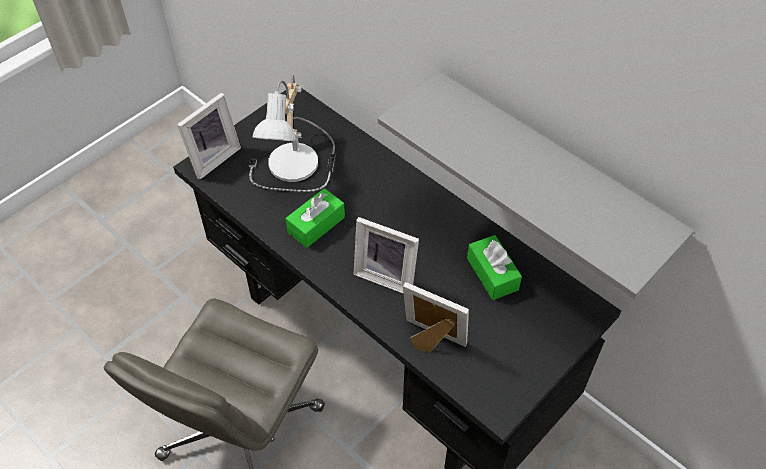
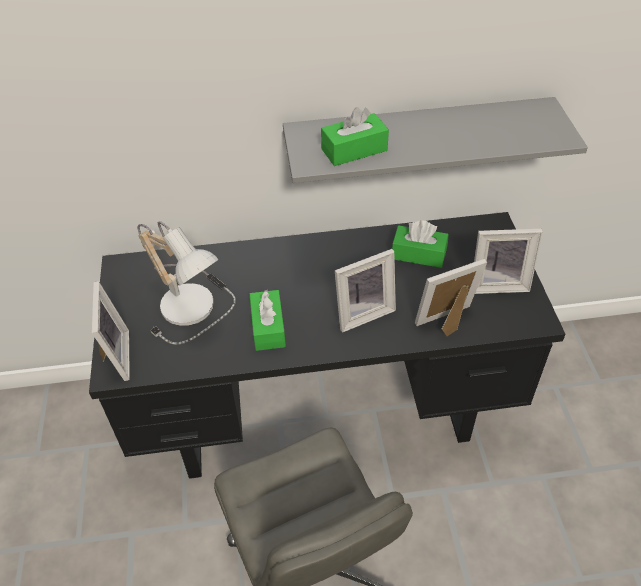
camera: 50 degrees left, 5 degrees down
none -> green tissue box [321,107,389,166]
none -> picture frame [474,229,543,294]

